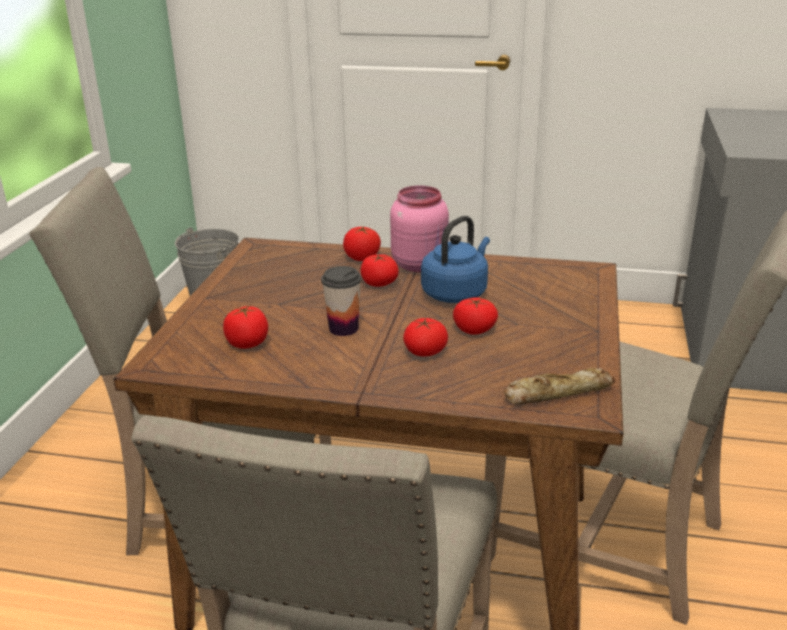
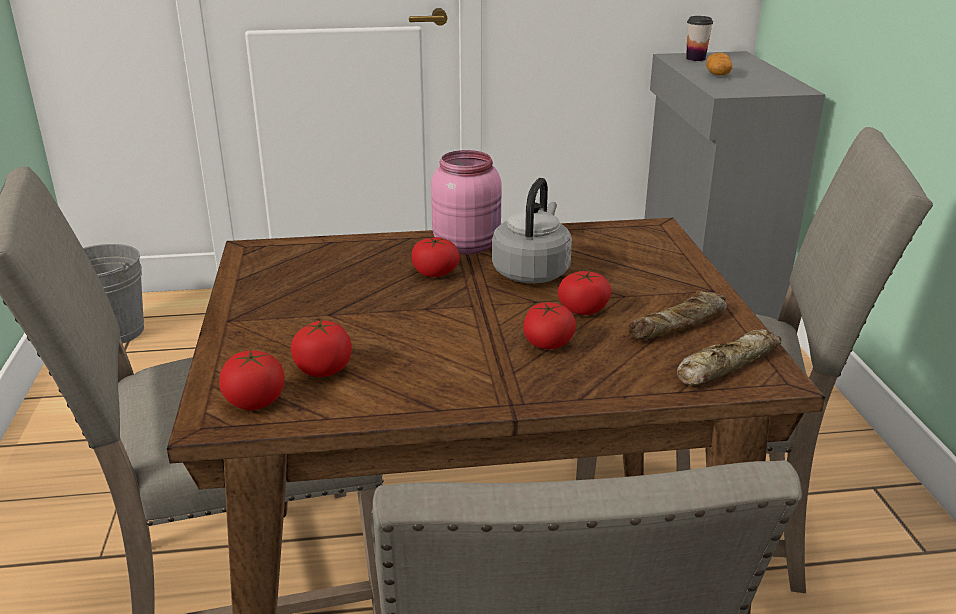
camera: 20 degrees left, 0 degrees up
cup [321,266,361,336] -> cup moved to [686,16,713,61]
tomato [343,226,381,261] -> tomato moved to [219,349,284,410]
blue kettle [421,216,490,303] -> grey kettle [492,178,572,283]
none -> bread [628,290,727,340]
none -> potato [706,52,733,76]

